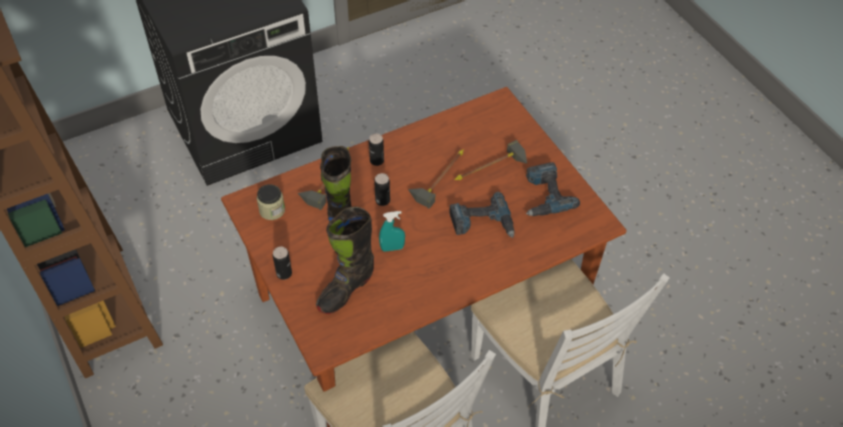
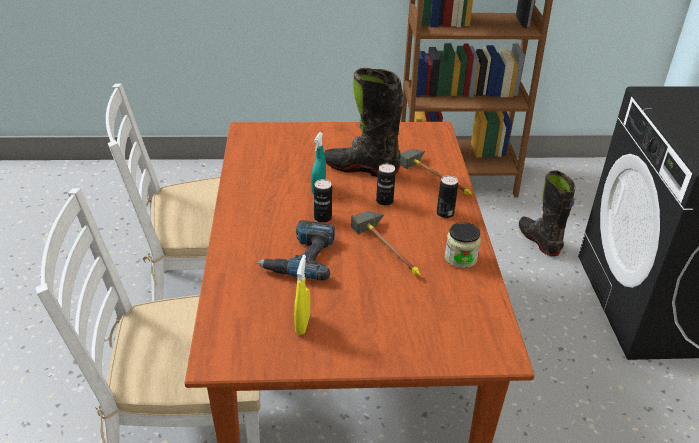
camera: 115 degrees right, 15 degrees down
jar [257,184,285,220] -> jar moved to [445,222,481,268]
can [273,247,292,280] -> can moved to [314,179,332,223]
black boot [316,207,374,314] -> black boot moved to [519,170,575,256]
hammer [454,140,527,180] -> none
power drill [526,162,580,216] -> yellow spray bottle [294,255,310,335]

